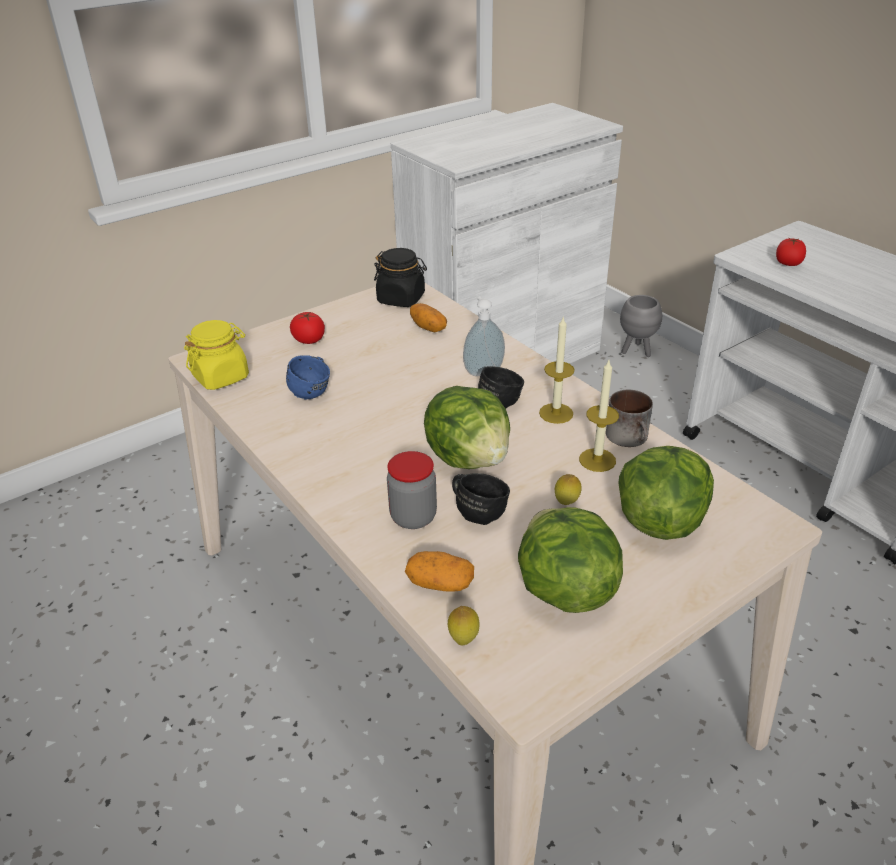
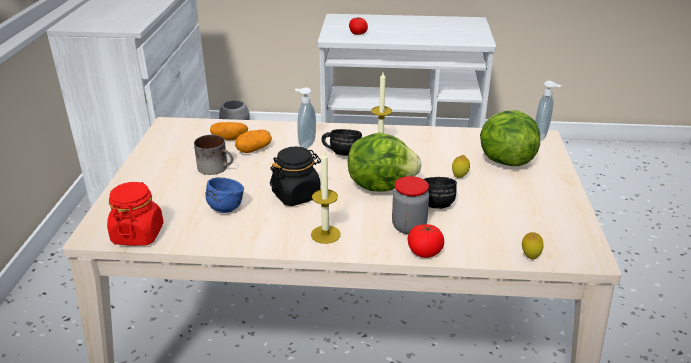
camera: 50 degrees left, 5 degrees down
yellow jar [184,320,249,390] -> red jar [107,182,164,246]
tomato [290,312,325,344] -> tomato moved to [408,224,444,258]
black jar [374,248,427,307] -> black jar moved to [270,146,321,206]
potato [405,551,474,592] -> potato moved to [235,129,272,153]
lettuce [518,507,623,613] -> none
candle [579,360,619,472] -> candle moved to [311,151,340,244]
mug [606,390,653,447] -> mug moved to [194,135,233,175]
none -> soap dispenser [535,81,561,141]

